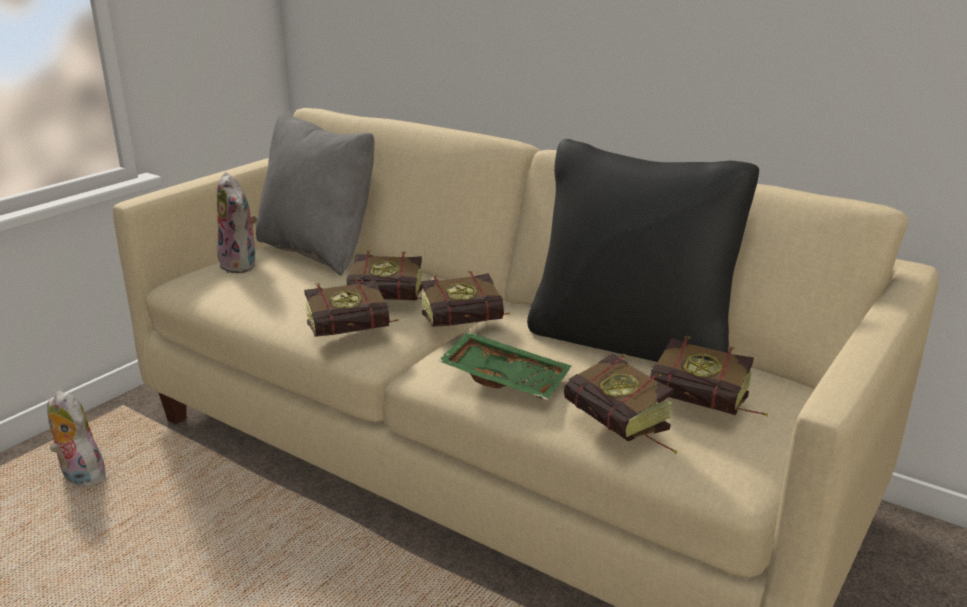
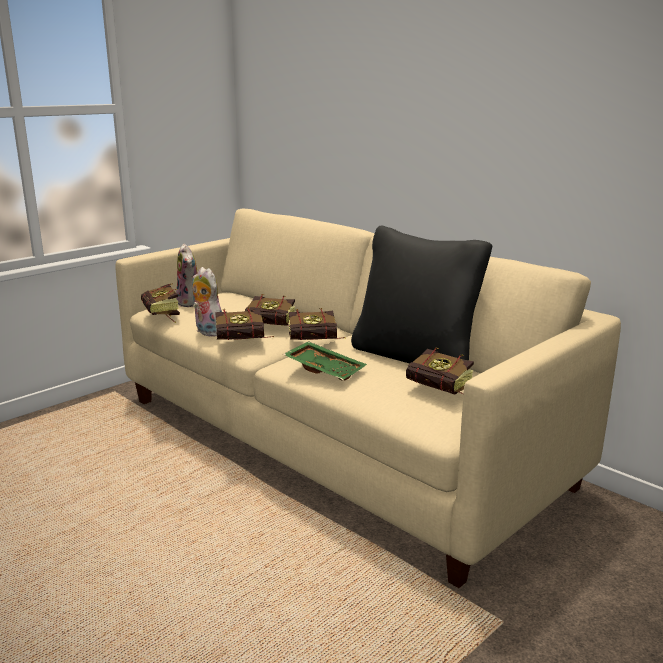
camera: 10 degrees right, 5 degrees down
plush toy [47,391,110,486] -> plush toy moved to [192,267,222,337]
grey pillow [256,112,374,276] -> none
book [564,353,678,454] -> book moved to [141,283,180,323]

